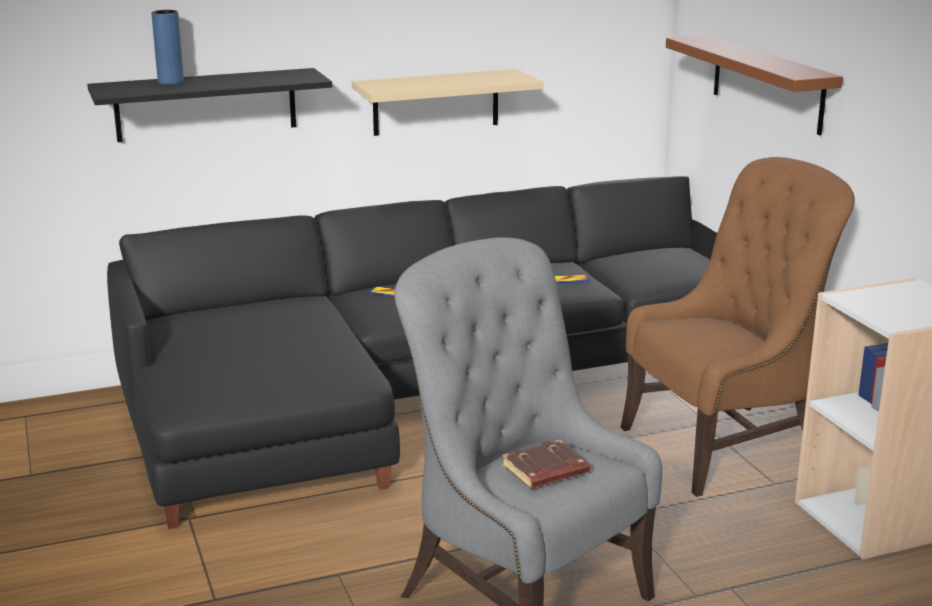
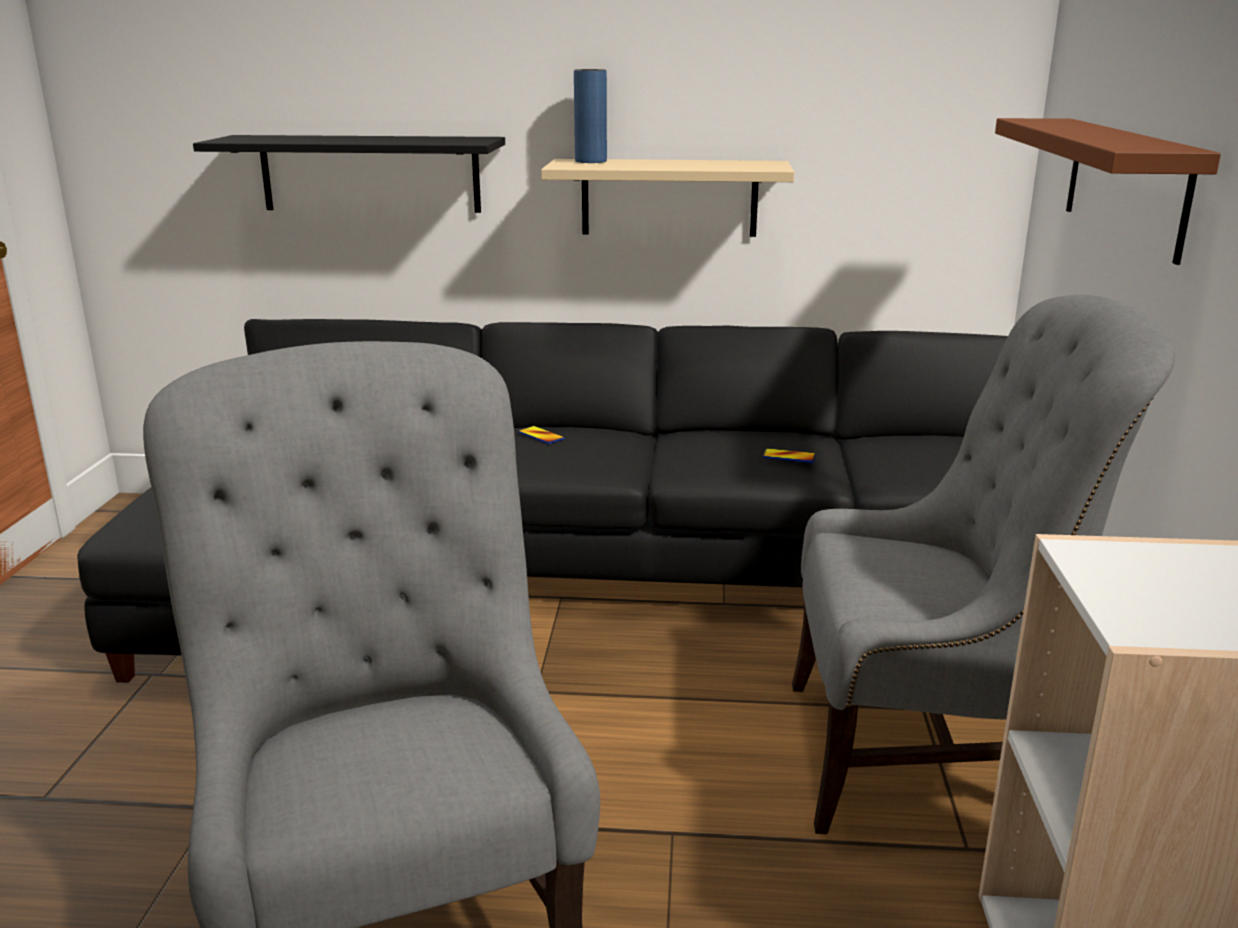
camera: 25 degrees right, 0 degrees up
blue vase [151,10,184,84] -> blue vase moved to [574,69,607,163]
brown book [502,440,590,489] -> none
brown armchair [620,157,855,497] -> grey armchair [792,295,1175,834]

